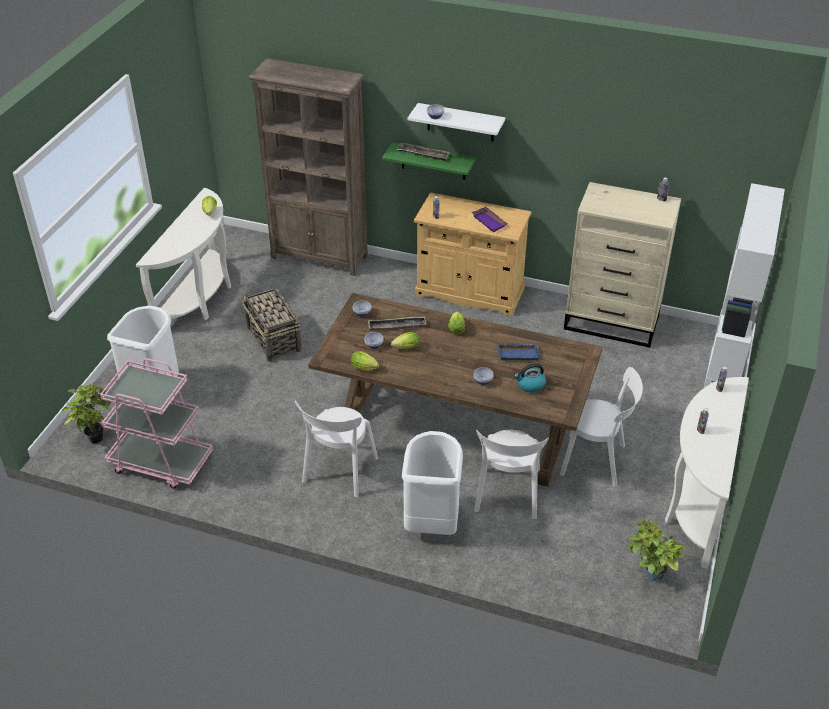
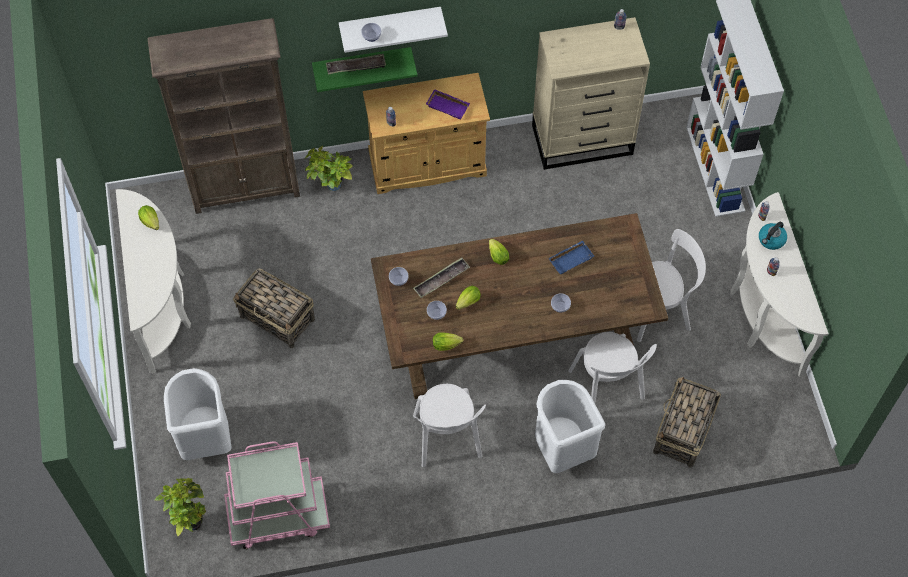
camera: 30 degrees left, 20 degrees up
kettle [514,363,546,393] -> kettle moved to [759,221,787,250]
potted plant [627,520,686,581] -> potted plant moved to [305,146,353,191]
none -> basket [653,377,721,468]

